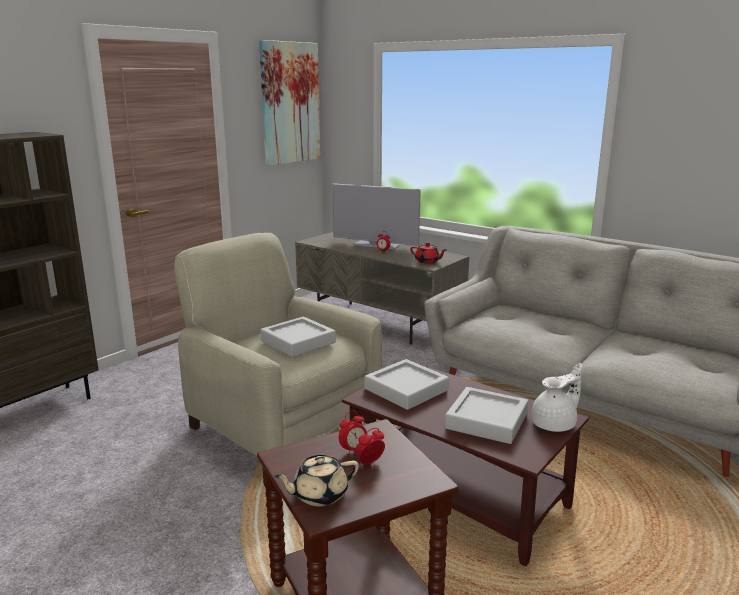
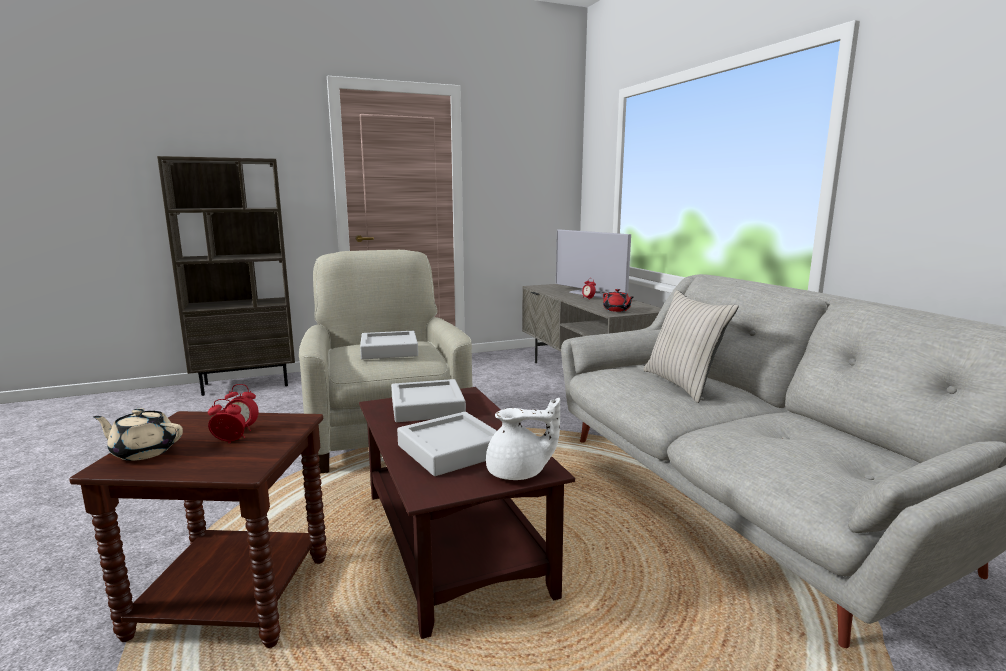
camera: 30 degrees right, 5 degrees down
picture [259,40,321,166] -> none
none -> beige pillow [643,290,739,403]

